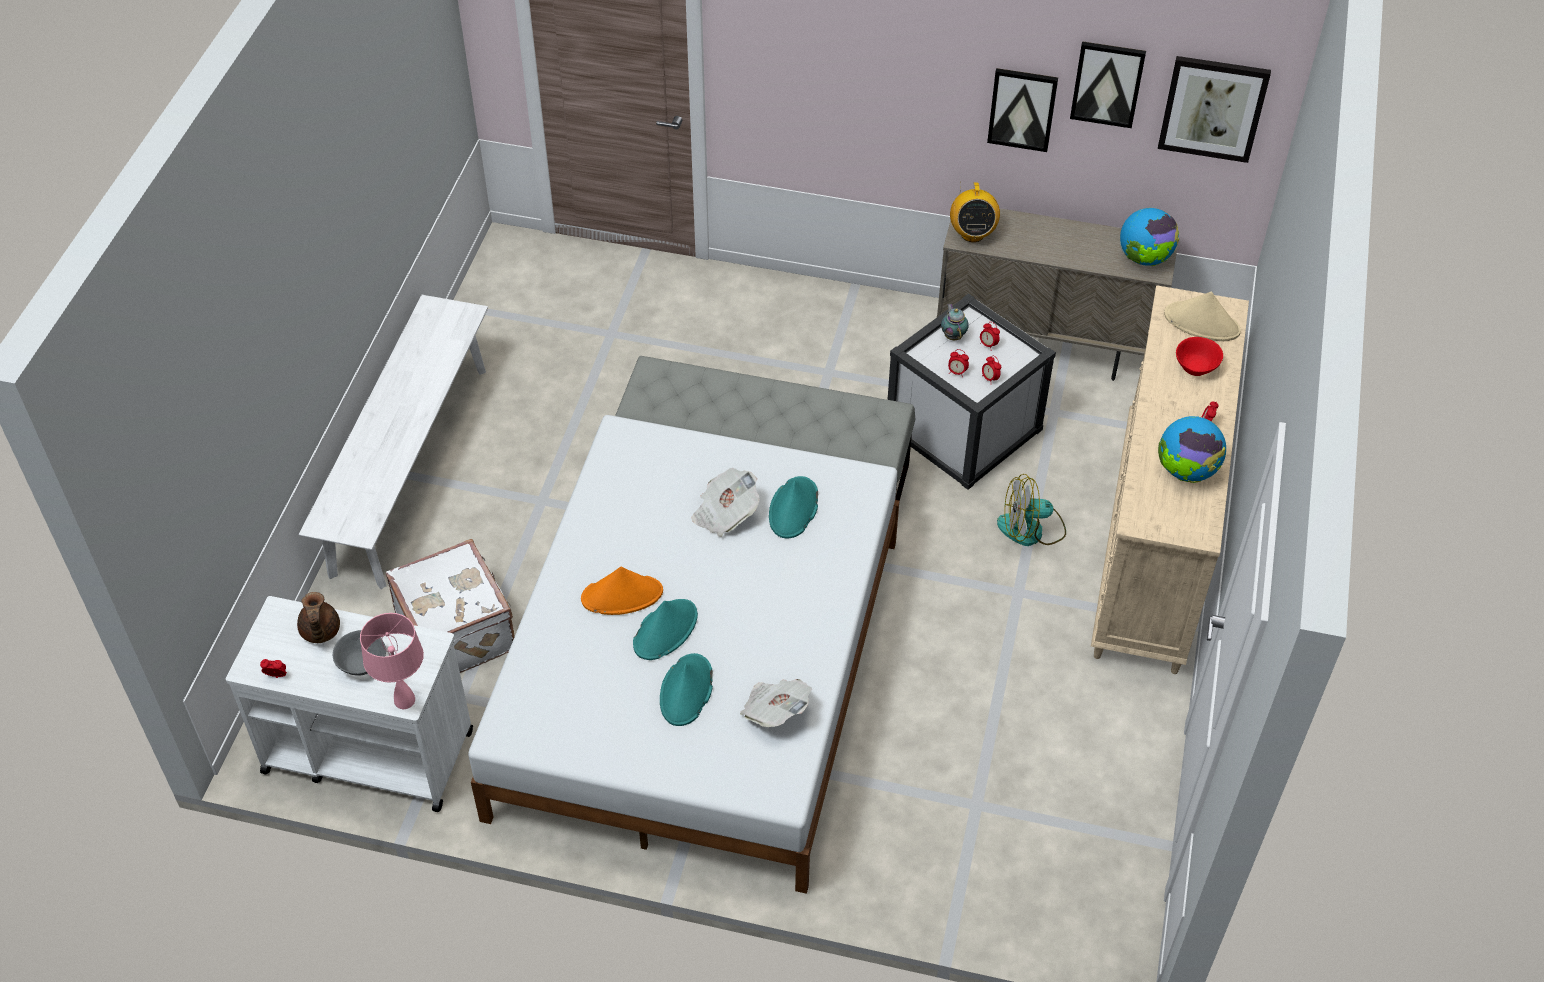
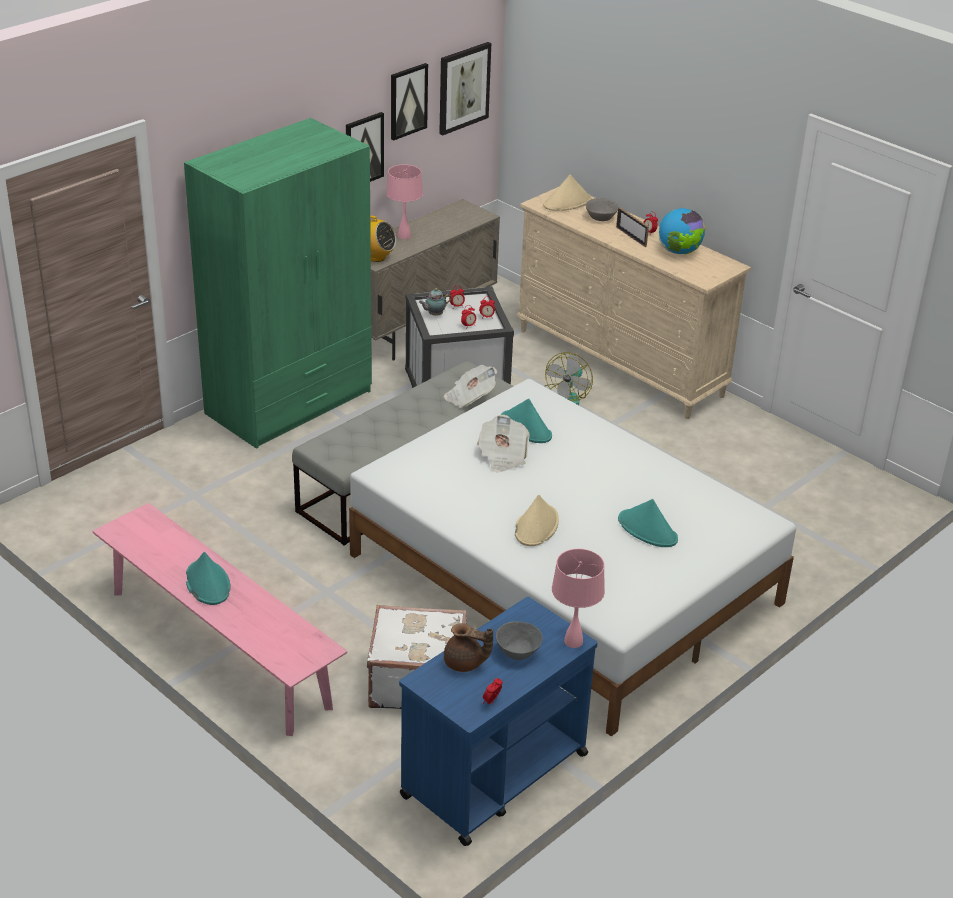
camera: 60 degrees left, 15 degrees down
white cart [226,596,473,812] -> blue cart [399,597,598,846]
white bench [299,295,488,589] -> pink bench [92,503,347,736]
orange hat [581,567,663,615] -> beige hat [515,495,559,546]
turquoise hat [633,599,698,660] -> turquoise hat moved to [186,552,231,605]
newspaper [740,679,812,727] -> newspaper moved to [444,365,497,408]
teapot [941,304,969,340] -> teapot turned 45 degrees counterclockwise [419,288,452,316]
globe [1120,208,1179,266] -> none
red bowl [1176,337,1223,376] -> grey bowl [585,198,619,221]
none -> green wardrobe [184,118,372,449]
none -> pink table lamp [386,164,423,239]
none -> picture frame [616,207,649,247]

